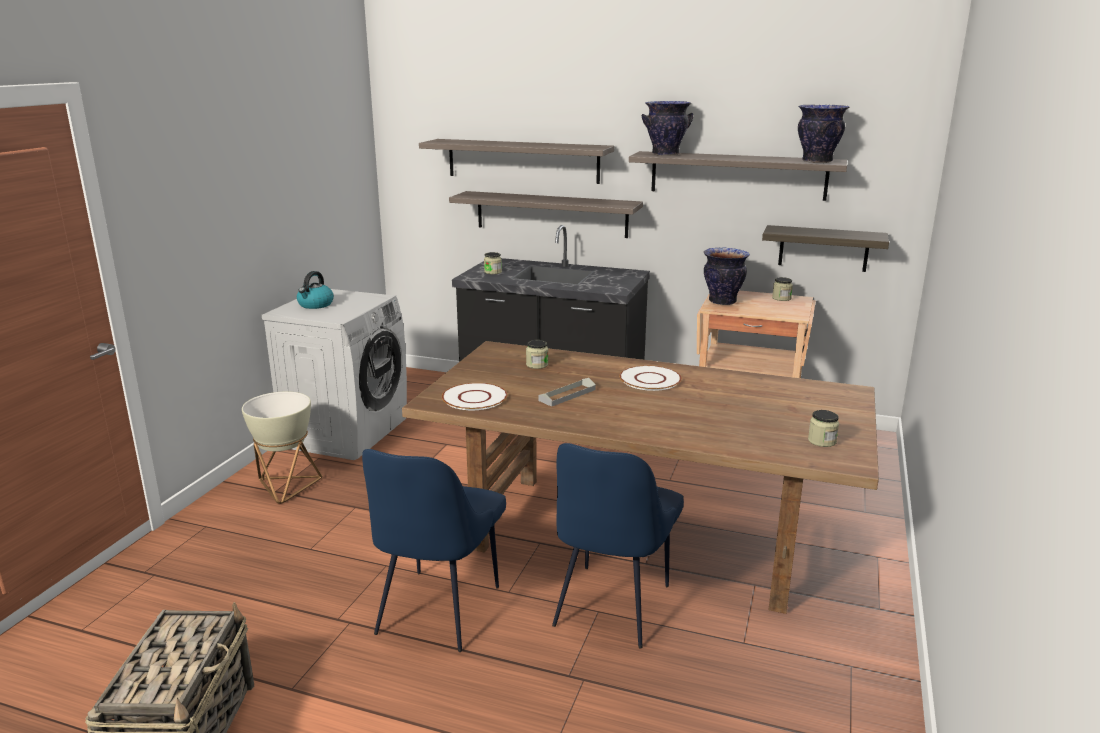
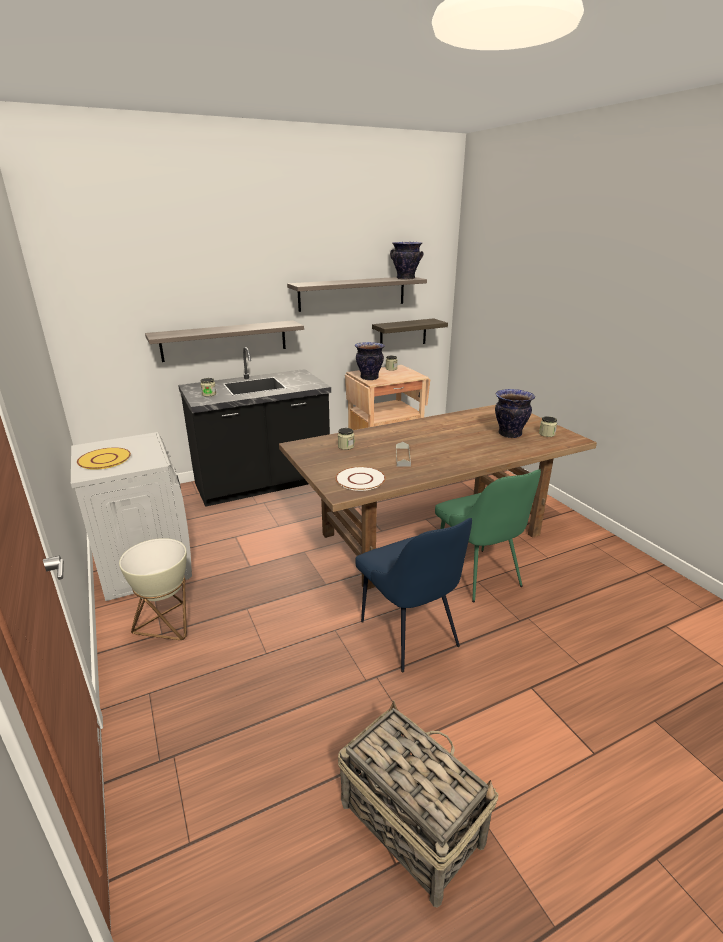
camera: 45 degrees left, 5 degrees up
kettle [297,271,334,309] -> yellow plate [77,447,131,470]
shelf [419,139,614,184] -> none
blue chair [552,443,684,649] -> green chair [435,469,541,603]
white plate [619,365,682,391] -> none
vase [642,101,693,156] -> vase moved to [495,389,535,438]

